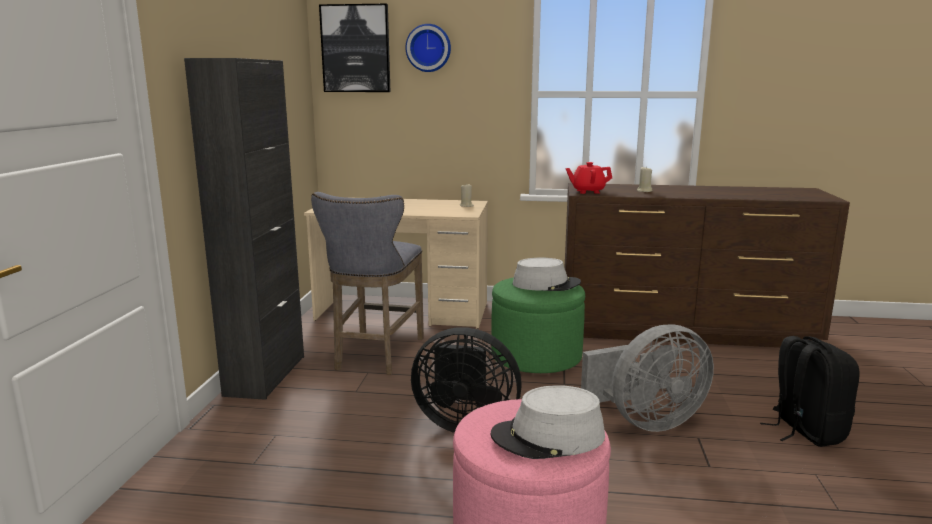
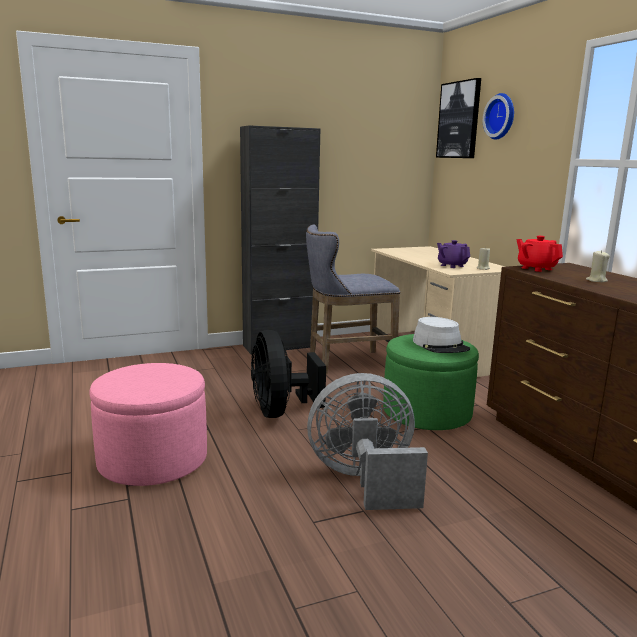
camera: 60 degrees right, 0 degrees up
grey hat [490,385,605,459] -> none
grey fan [581,324,714,432] -> grey fan turned 135 degrees clockwise [307,373,428,510]
black backpack [760,336,860,447] -> none
none -> purple teapot [437,240,470,268]

